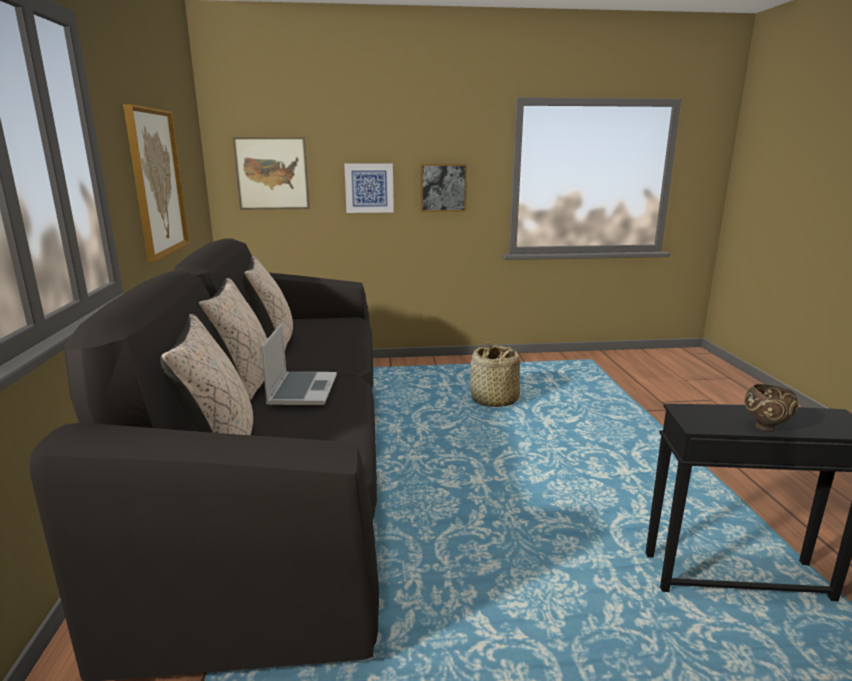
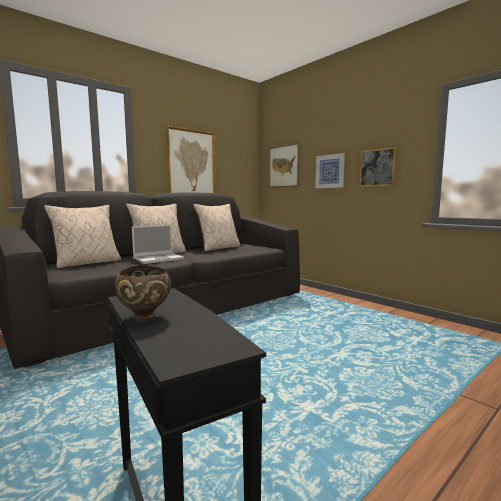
camera: 55 degrees right, 10 degrees down
basket [470,342,520,407] -> none

